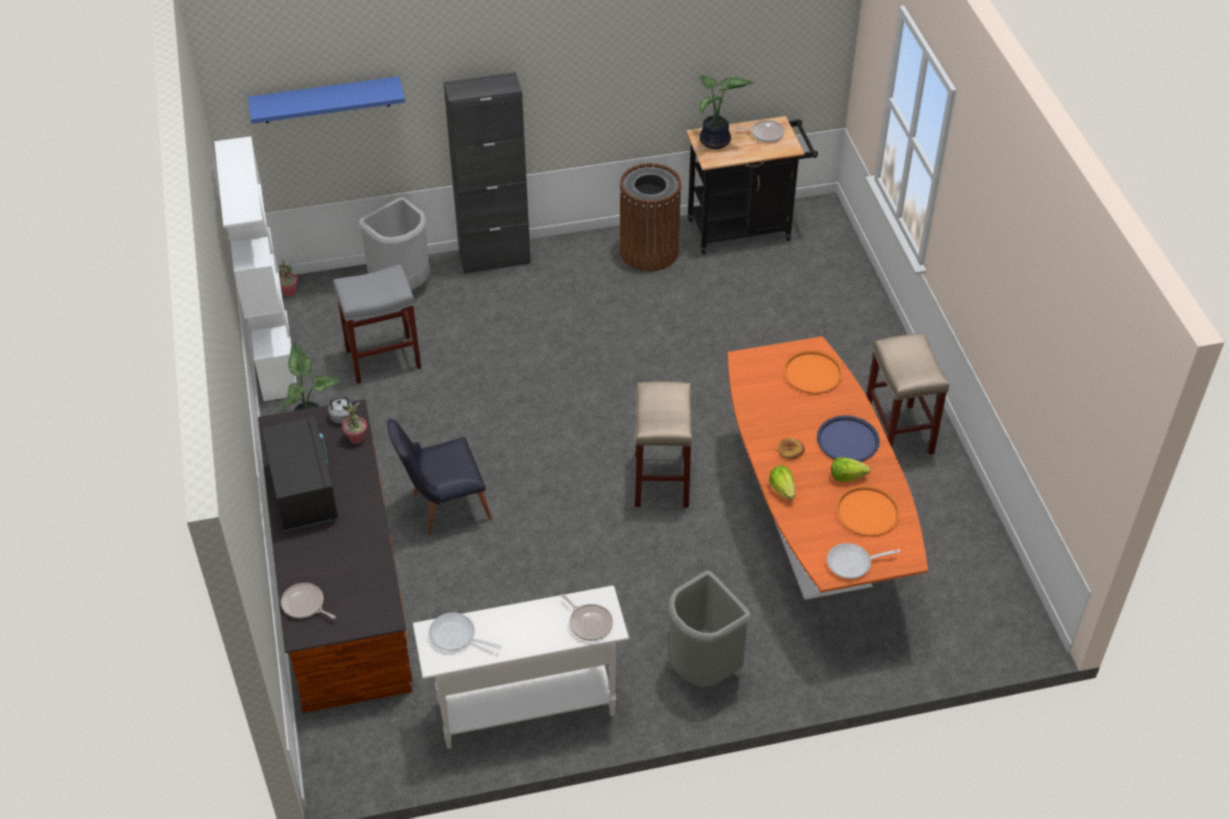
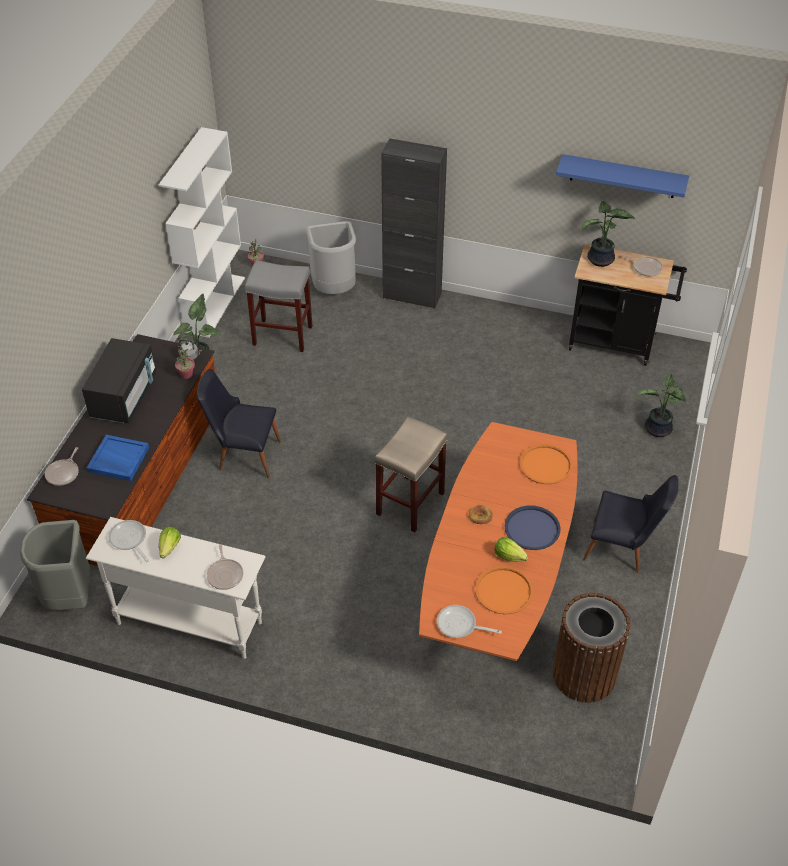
camera: 30 degrees right, 0 degrees up
blue shelf [248,76,405,124] -> blue shelf moved to [556,154,689,198]
frying pan [281,583,336,619] -> frying pan turned 135 degrees counterclockwise [45,447,79,486]
brown trash can [619,163,682,272] -> brown trash can moved to [553,593,630,703]
grey trash can [668,571,751,687] -> grey trash can moved to [20,520,90,610]
lettuce [769,465,795,500] -> lettuce moved to [159,527,181,559]
beige stool [866,333,949,455] -> black chair [583,475,678,573]
none -> blue tray [87,435,149,481]
none -> potted plant [636,373,686,437]

